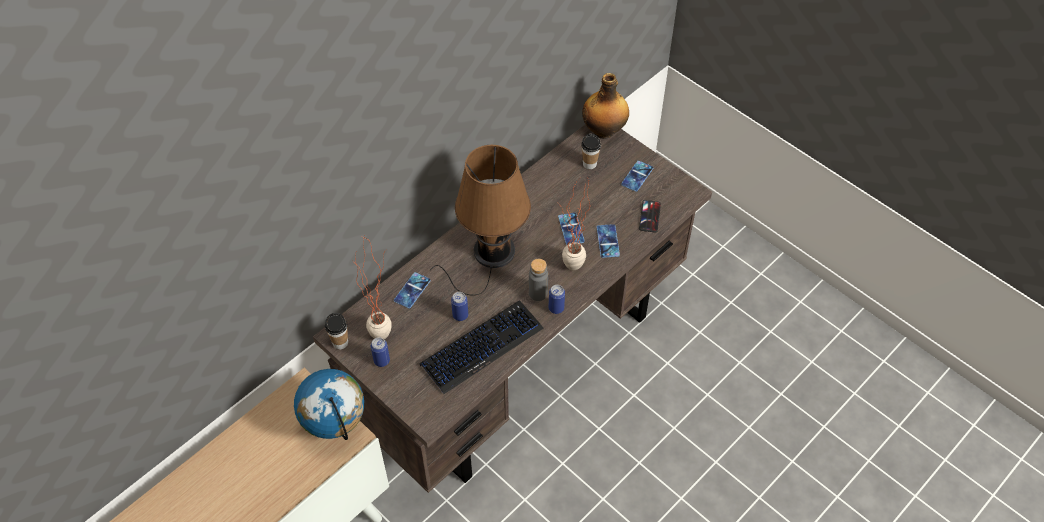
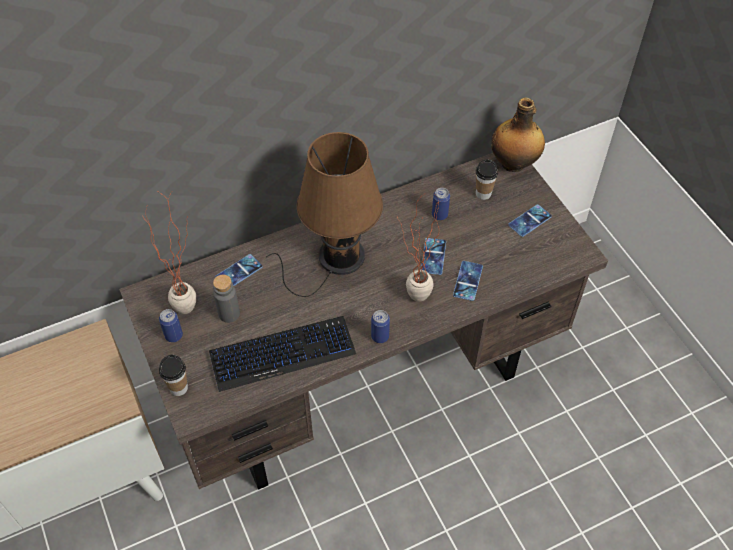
camera: 20 degrees right, 0 degrees up
globe [294,369,364,440] -> none
cup [325,313,348,349] -> cup moved to [159,354,188,396]
can [451,292,468,321] -> can moved to [432,188,450,220]
grey bottle [529,259,548,301] -> grey bottle moved to [213,275,240,323]
phone [639,200,661,233] -> none

